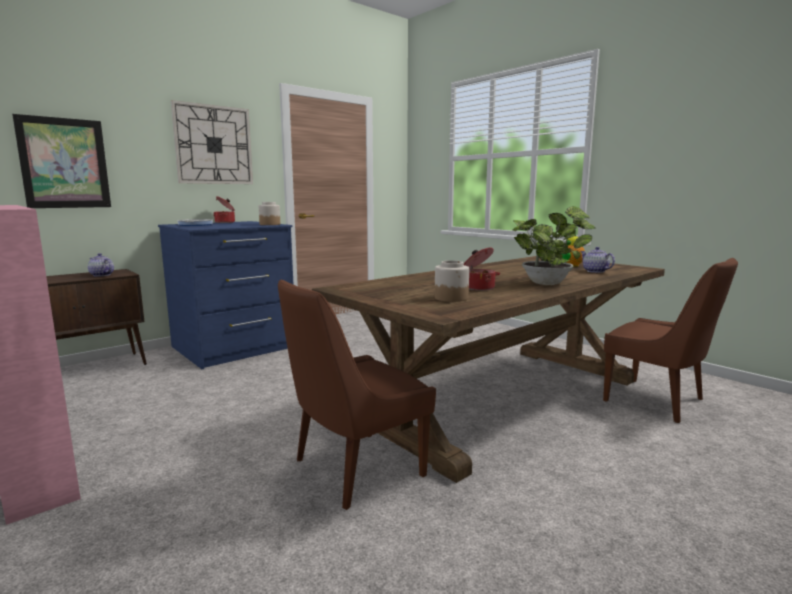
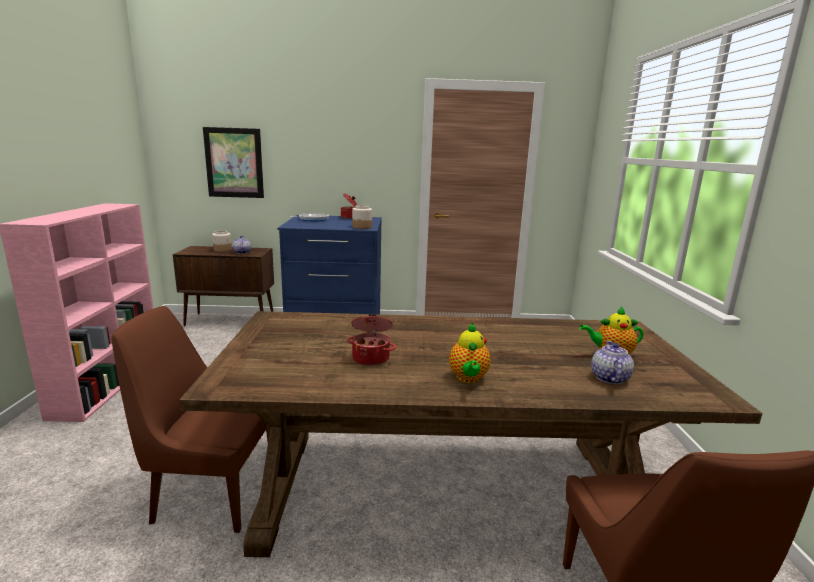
camera: 40 degrees right, 5 degrees up
wall clock [171,100,253,184] -> none
jar [435,260,469,302] -> jar moved to [212,230,232,252]
potted plant [512,206,595,285] -> teapot [449,323,491,383]

